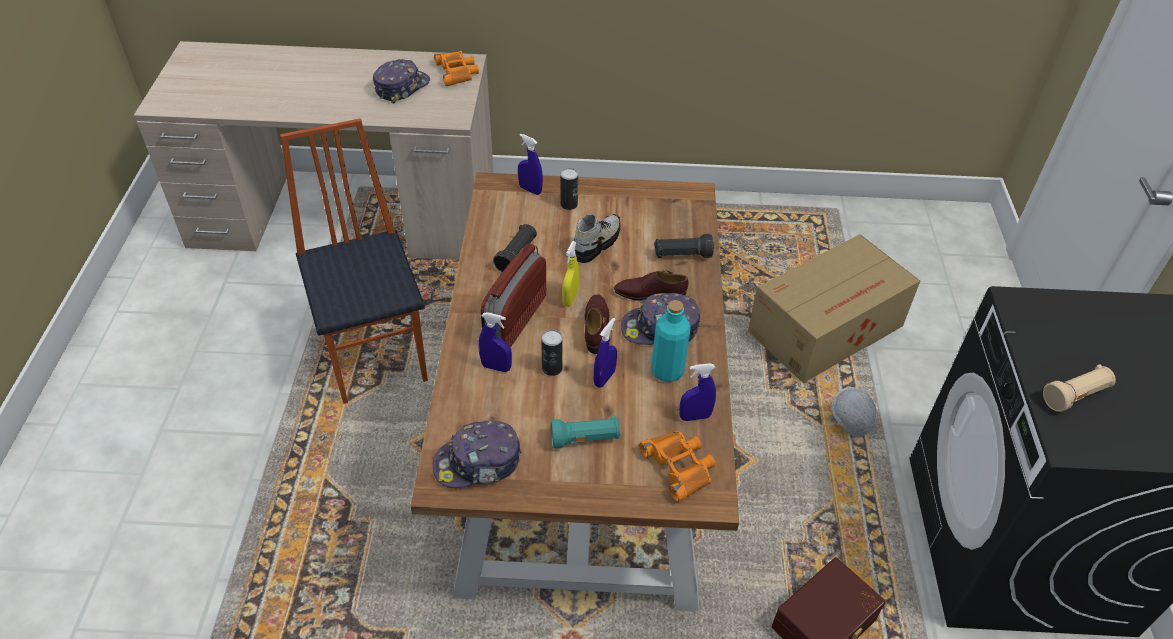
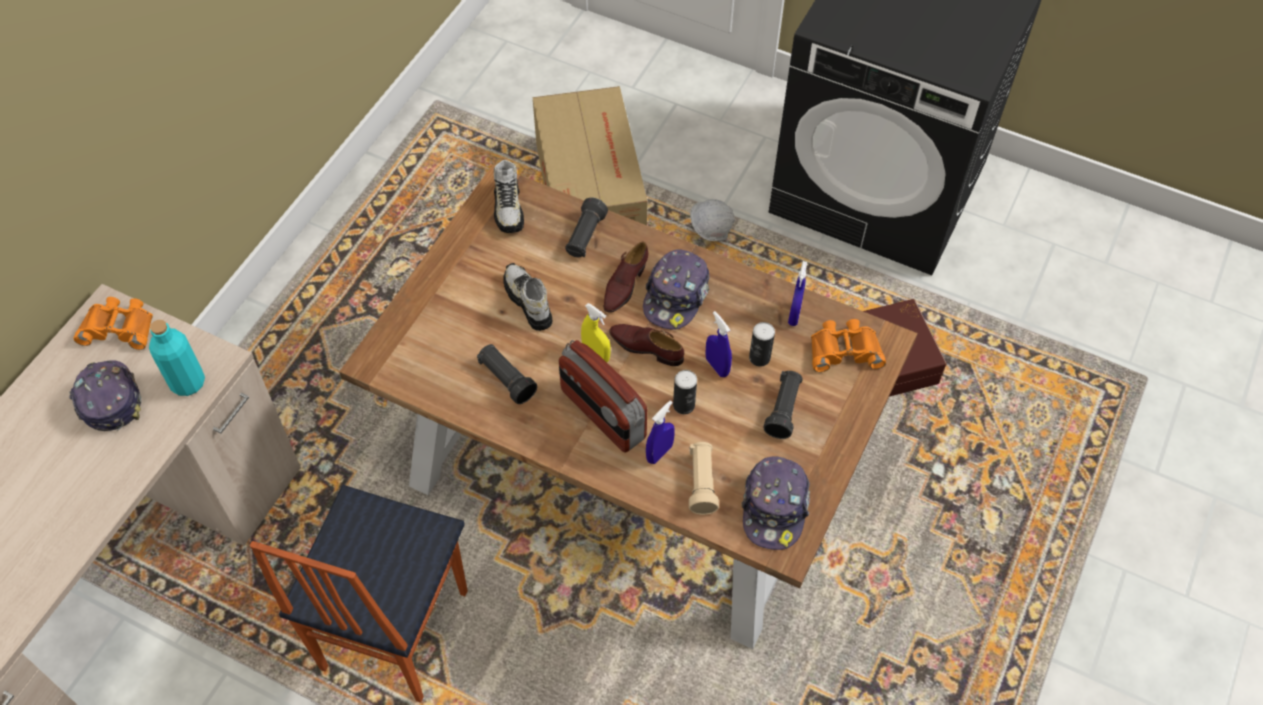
camera: 65 degrees left, 10 degrees up
chair [280,119,428,404] -> chair turned 75 degrees counterclockwise [250,485,468,703]
blue spray bottle [518,133,543,195] -> none
turquoise flashlight [551,415,621,449] -> black flashlight [763,371,803,439]
can [560,168,578,210] -> can moved to [749,322,775,367]
turquoise bottle [651,300,691,382] -> turquoise bottle moved to [149,320,205,396]
beige flashlight [1043,364,1116,412] -> beige flashlight moved to [689,442,719,515]
none -> shoe [494,160,524,233]

